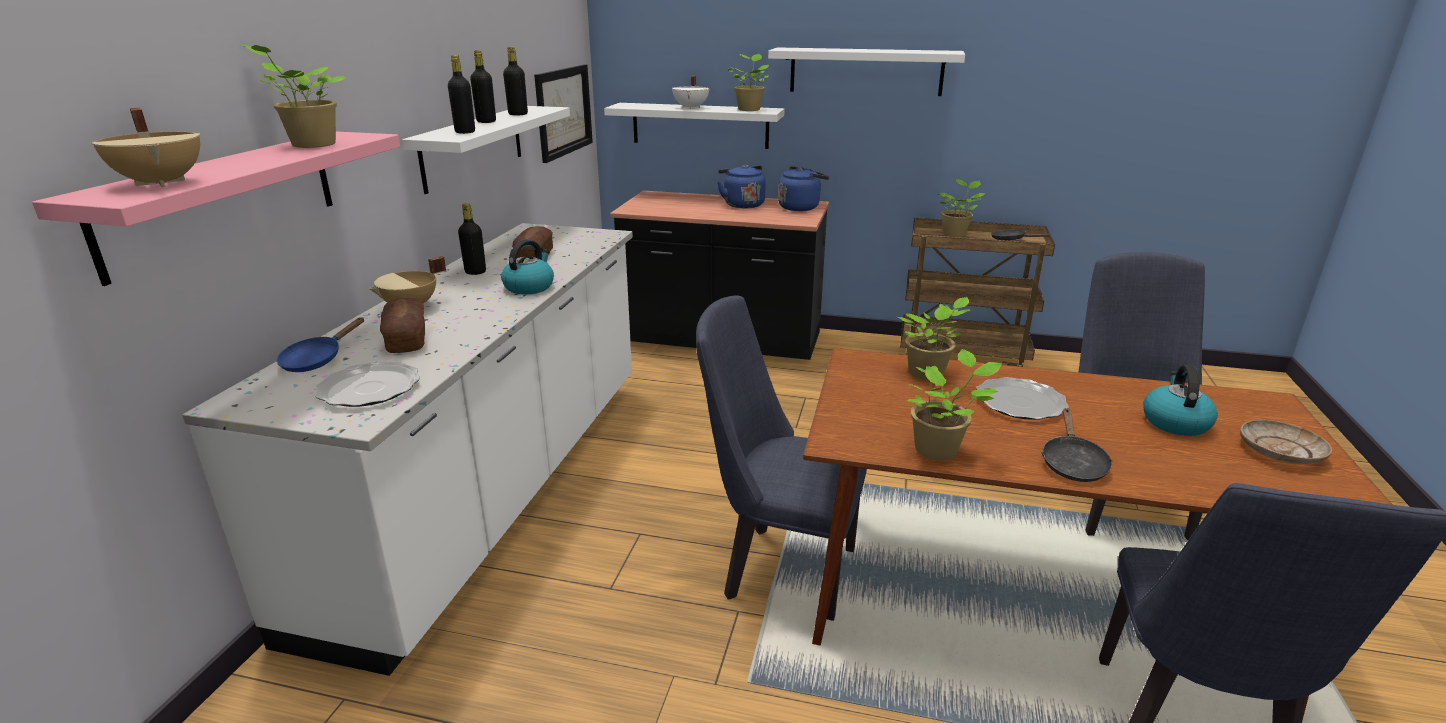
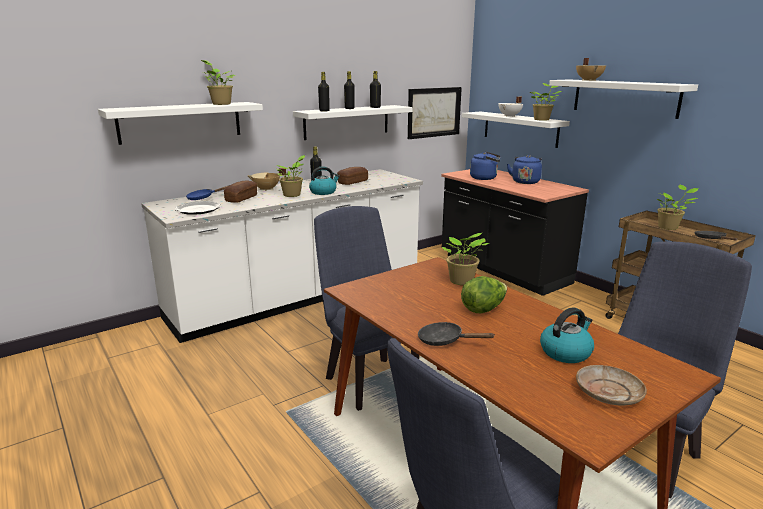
camera: 40 degrees right, 5 degrees down
pink shelf [32,131,400,286] -> white shelf [98,102,263,145]
beige cooking pot [91,108,200,187] -> beige cooking pot moved to [576,58,606,81]
blue kettle [778,166,829,211] -> blue kettle moved to [470,152,501,180]
potted plant [908,349,1002,460] -> potted plant moved to [275,155,305,197]
plate [976,377,1069,420] -> lettuce [461,276,507,313]
black frying pan [1041,408,1113,482] -> black frying pan turned 60 degrees clockwise [418,322,495,346]

